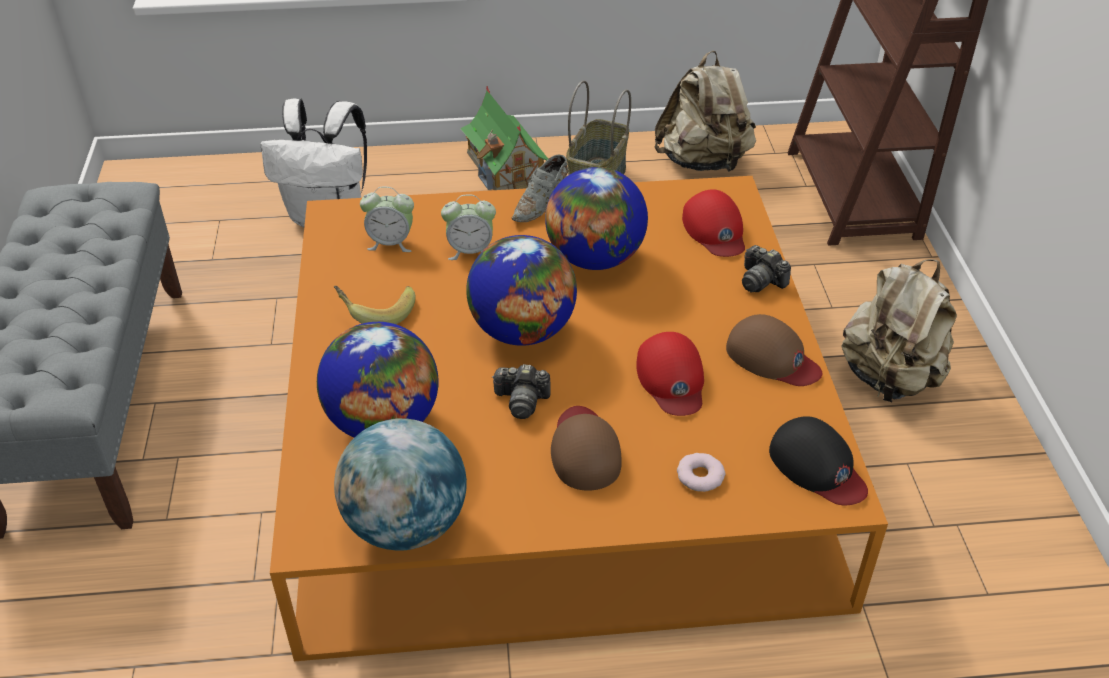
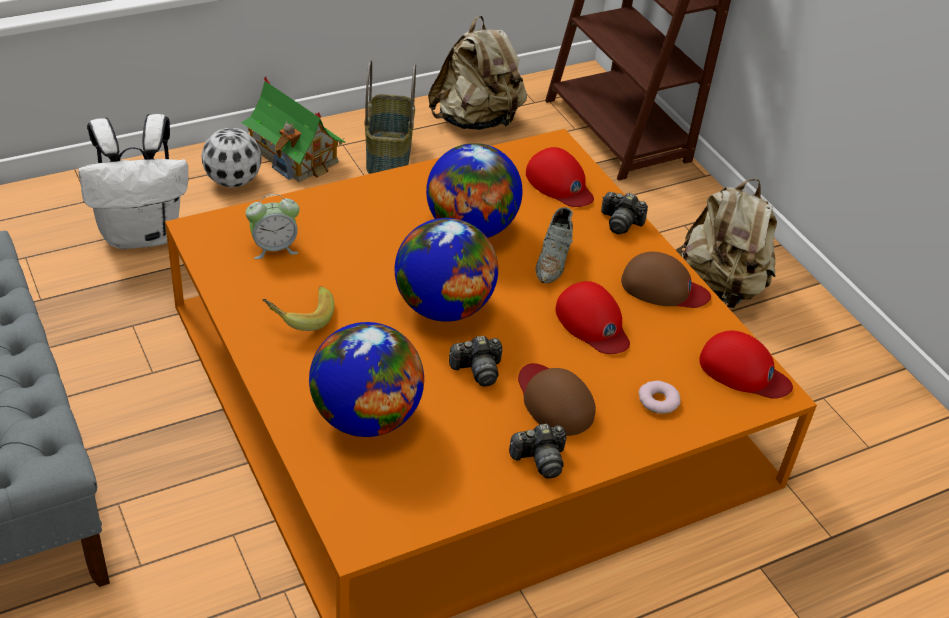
camera: 25 degrees left, 0 degrees up
globe [334,418,467,551] -> none
alarm clock [441,194,496,260] -> none
grey shoe [512,155,568,222] -> grey shoe moved to [535,207,573,283]
black cap [769,416,868,505] -> red cap [699,331,793,399]
none -> football [201,128,262,187]
none -> camera [509,424,566,479]

